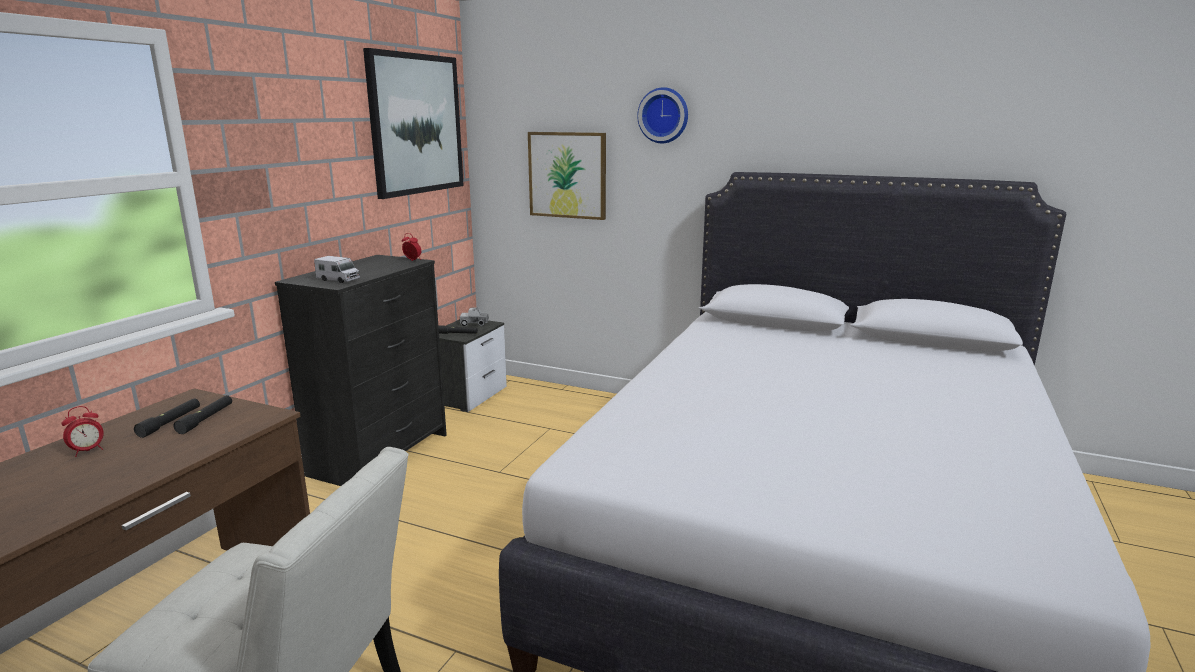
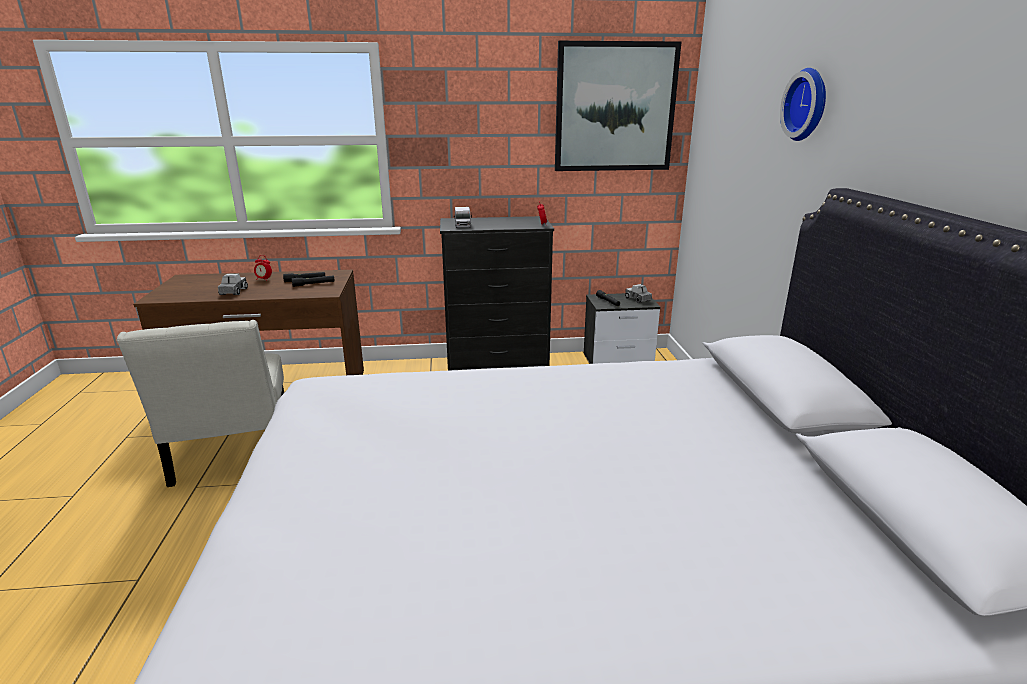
camera: 60 degrees right, 5 degrees up
picture [528,132,606,220] -> none
none -> toy truck [218,274,248,295]

